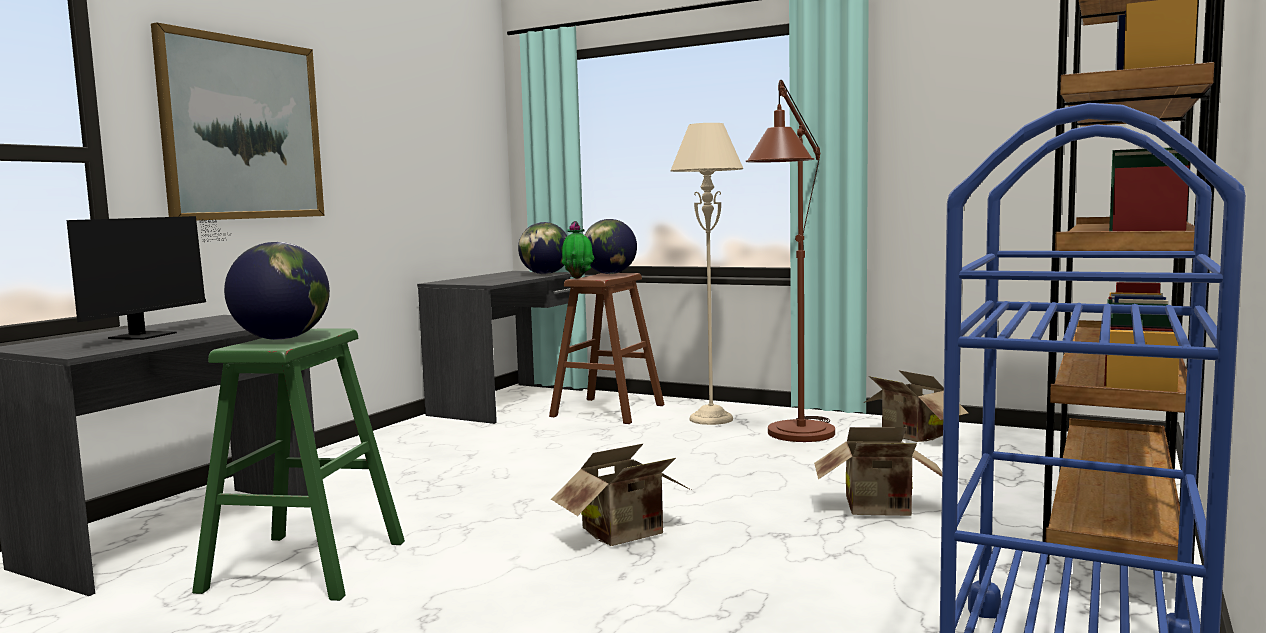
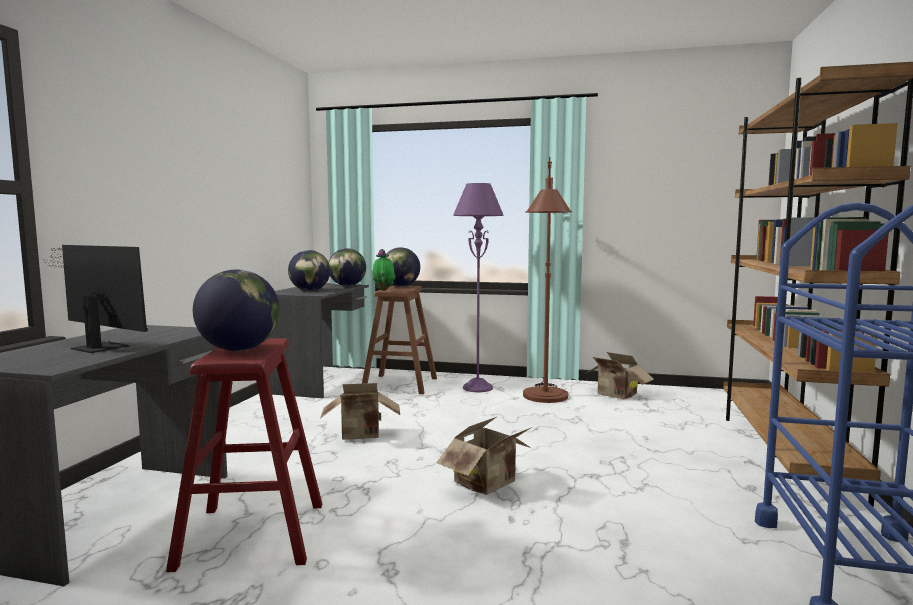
camera: 15 degrees left, 0 degrees up
monitor [67,216,230,340] -> monitor turned 60 degrees counterclockwise [44,245,148,353]
picture [151,22,325,220] -> none
green stool [192,329,405,601] -> red stool [166,338,322,572]
beige floor lamp [670,123,743,425] -> purple floor lamp [453,183,504,392]
cardboard box [814,427,942,516] -> cardboard box moved to [320,383,400,440]
none -> globe [288,250,330,291]

